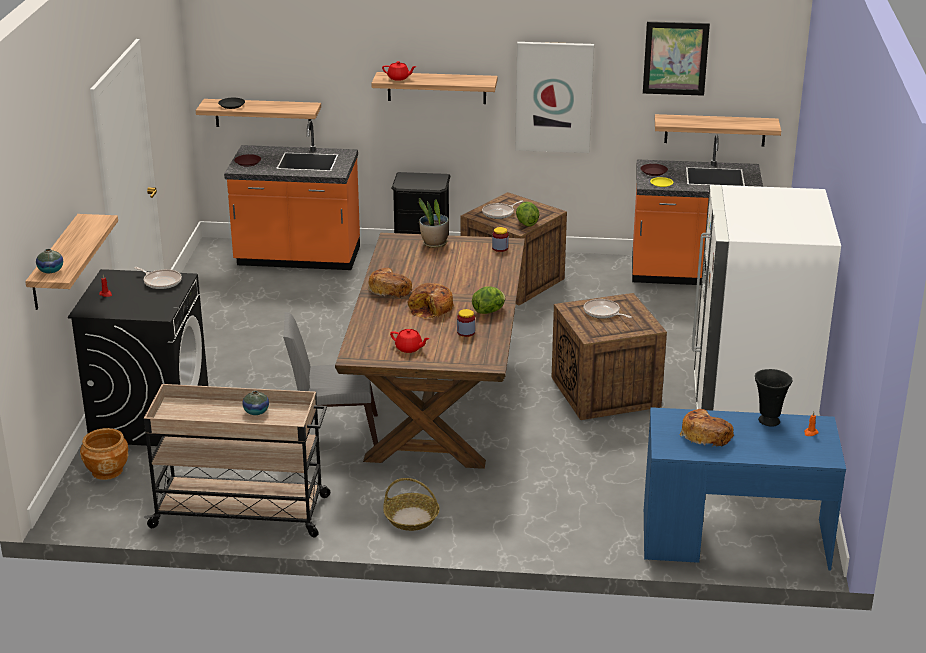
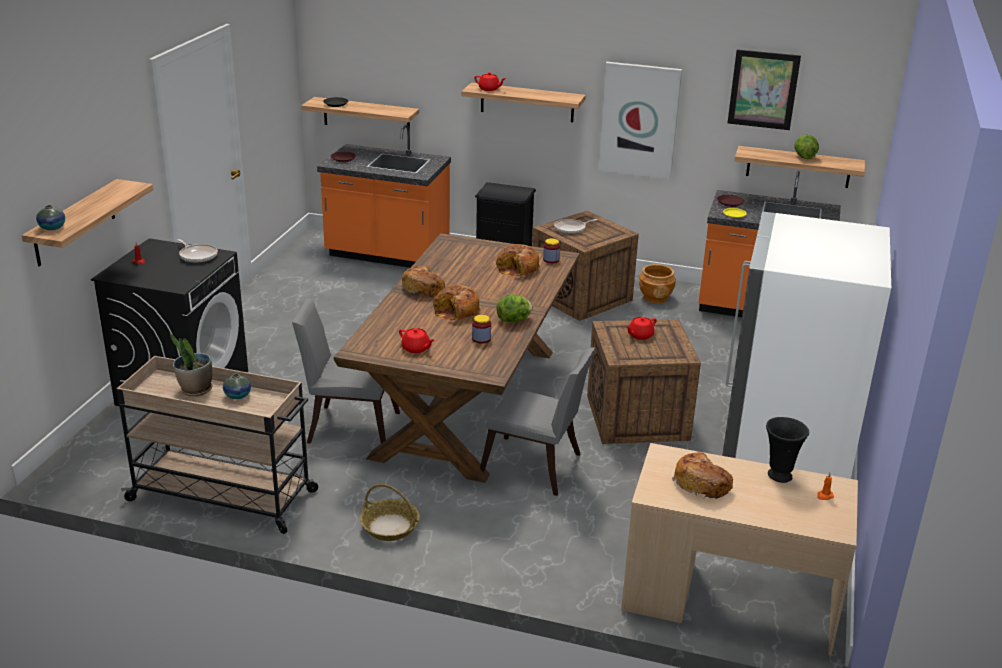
camera: 10 degrees right, 0 degrees up
brown planter [80,428,128,480] -> brown planter moved to [639,264,676,303]
potted plant [419,198,449,248] -> potted plant moved to [170,333,212,396]
lettuce [516,202,540,227] -> lettuce moved to [794,134,819,159]
frying pan [584,299,632,319] -> red teapot [626,317,656,340]
blue desk [644,407,846,570] -> beige desk [621,443,858,656]
none -> grey chair [480,347,595,496]
none -> bread [496,244,540,277]

